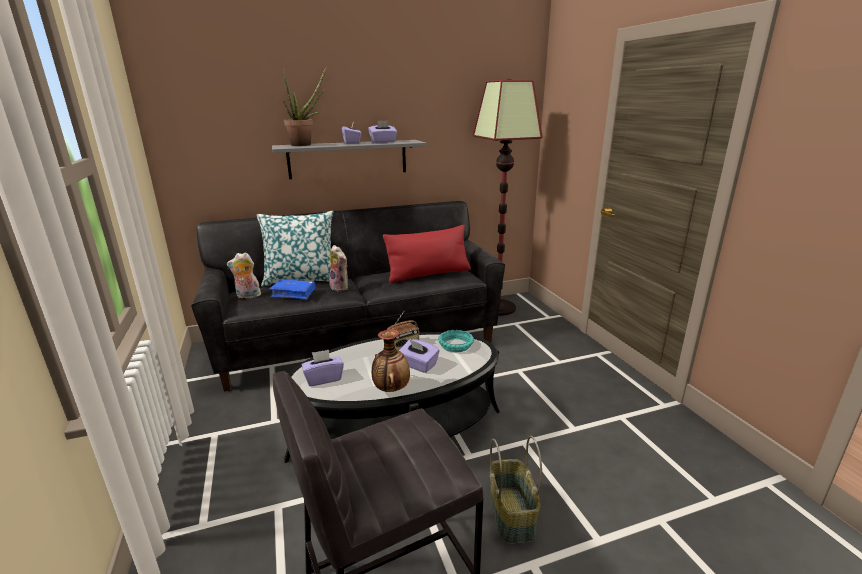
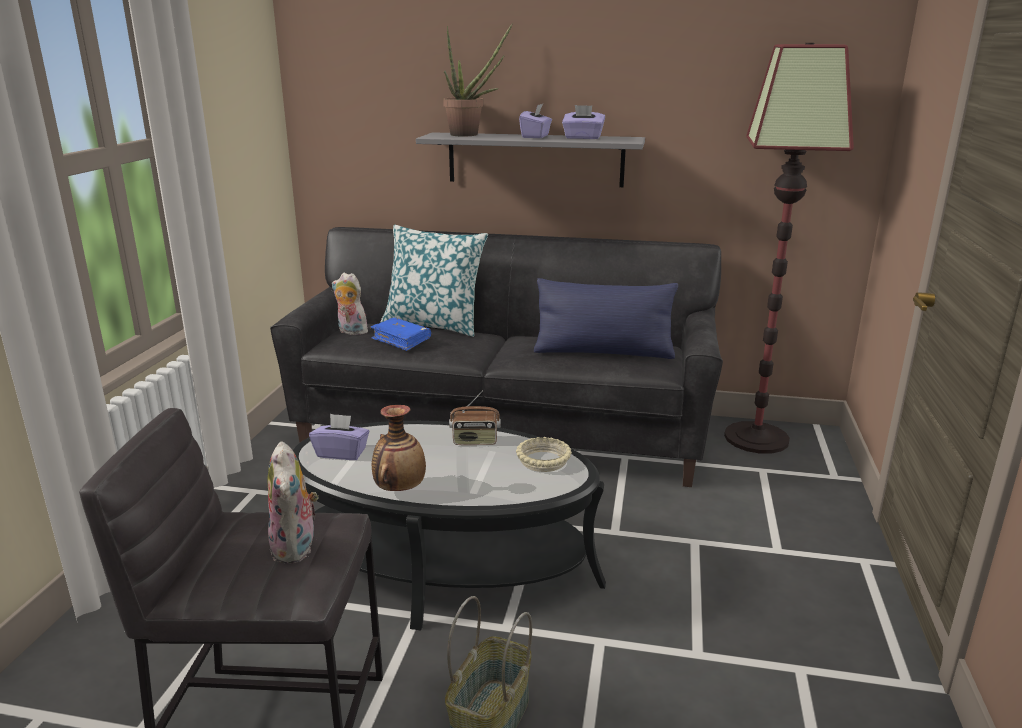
camera: 30 degrees right, 0 degrees up
plush toy [329,245,348,291] -> plush toy moved to [268,441,319,564]
red pillow [383,225,471,283] -> blue pillow [534,278,678,359]
purple tissue box [399,339,440,373] -> none
turquoise bowl [438,330,474,352] -> beige bowl [516,437,572,472]

